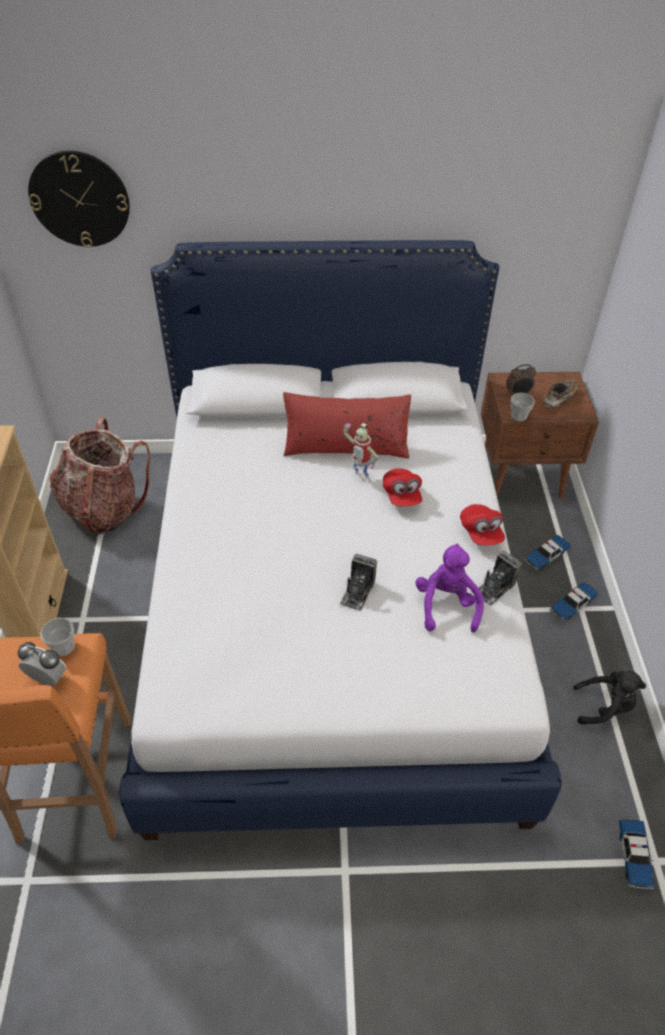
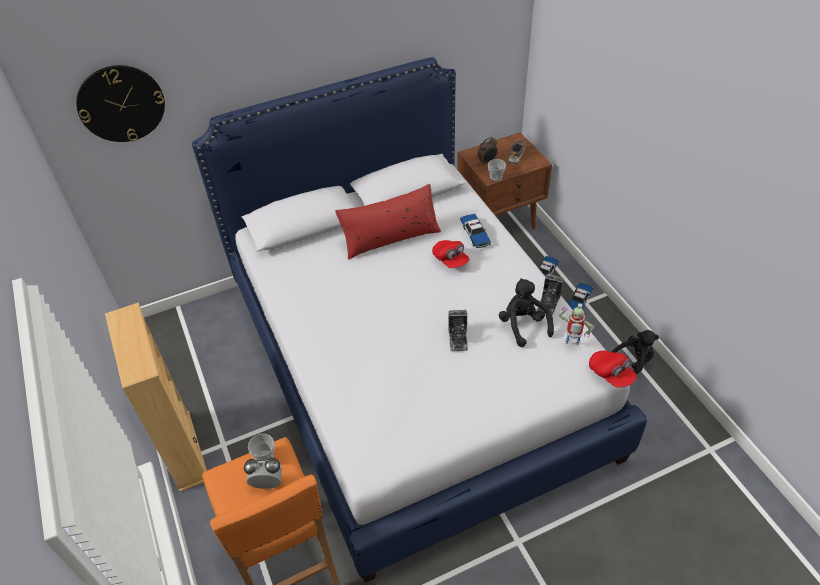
camera: 20 degrees left, 0 degrees up
backpack [49,417,150,535] -> none
toy robot [343,423,379,479] -> toy robot moved to [558,303,594,345]
purple plush toy [415,544,484,632] -> black plush toy [499,278,554,347]
red cap [460,504,505,546] -> red cap moved to [589,351,637,388]
toy car [619,819,654,890] -> toy car moved to [460,214,491,248]

